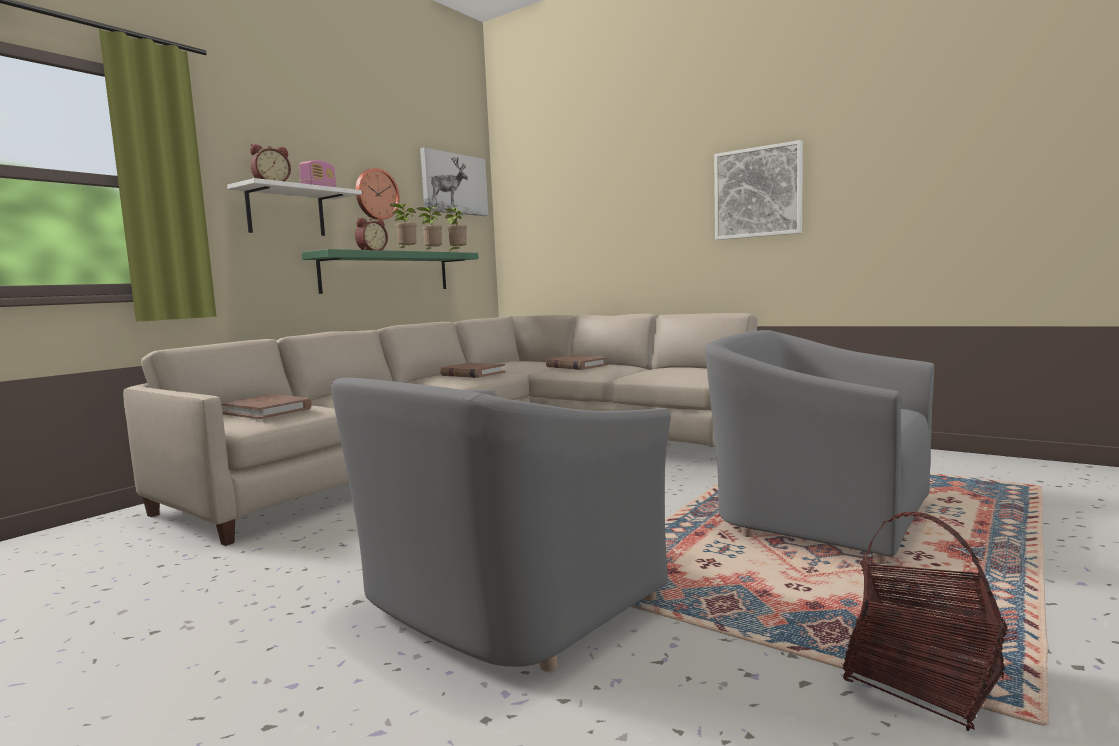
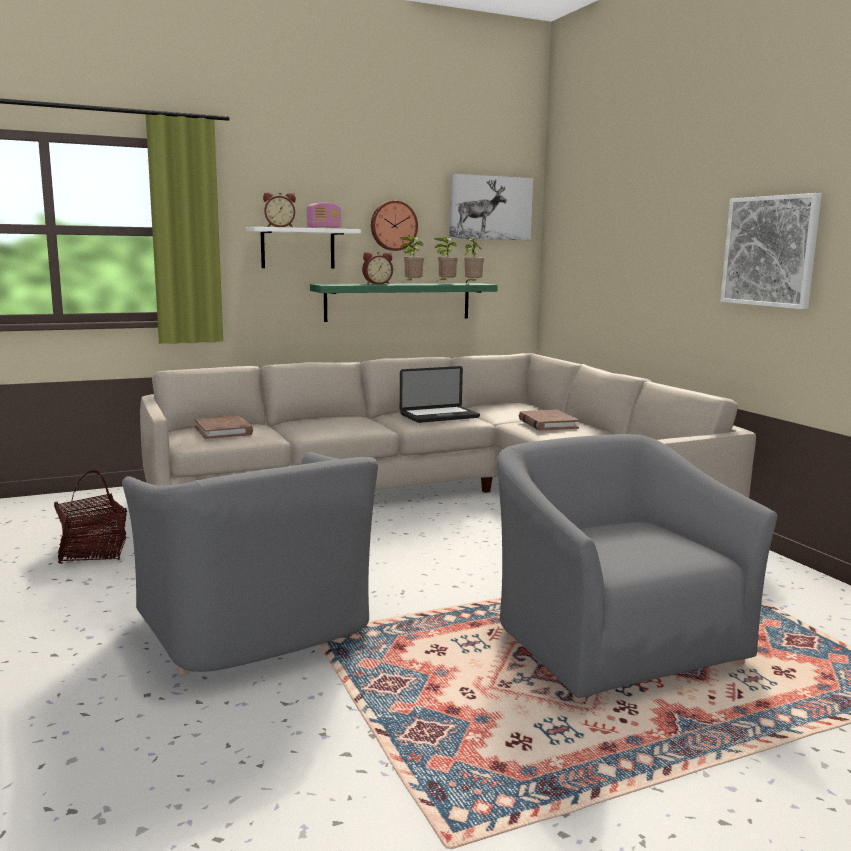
camera: 30 degrees right, 5 degrees up
grey armchair [331,377,671,672] -> grey armchair turned 105 degrees counterclockwise [122,452,378,675]
brown book [440,363,505,378] -> laptop [400,366,480,423]
basket [842,512,1008,731] -> basket moved to [54,470,127,564]

